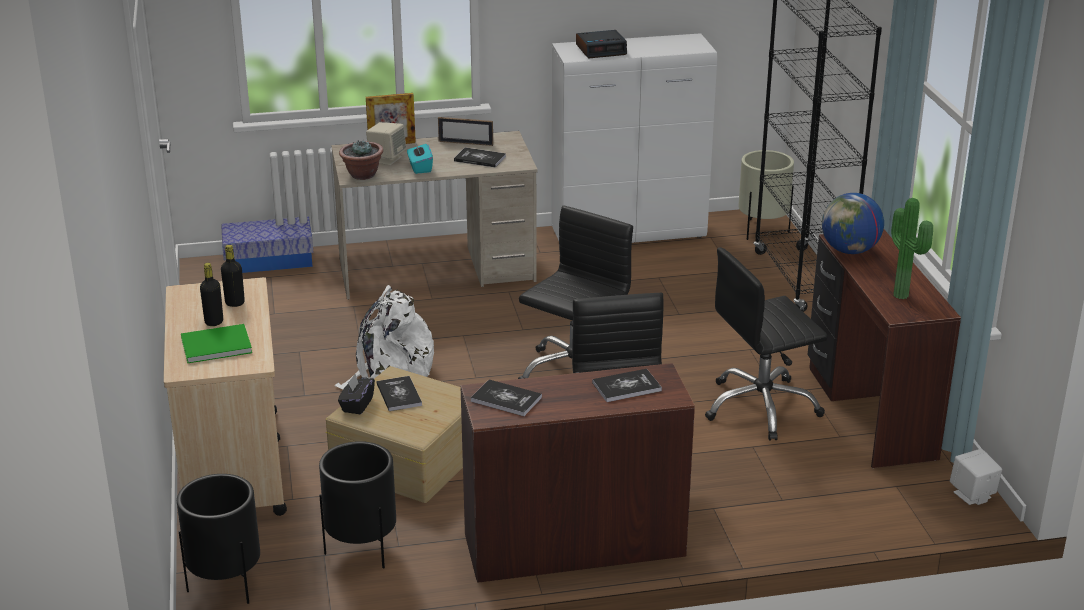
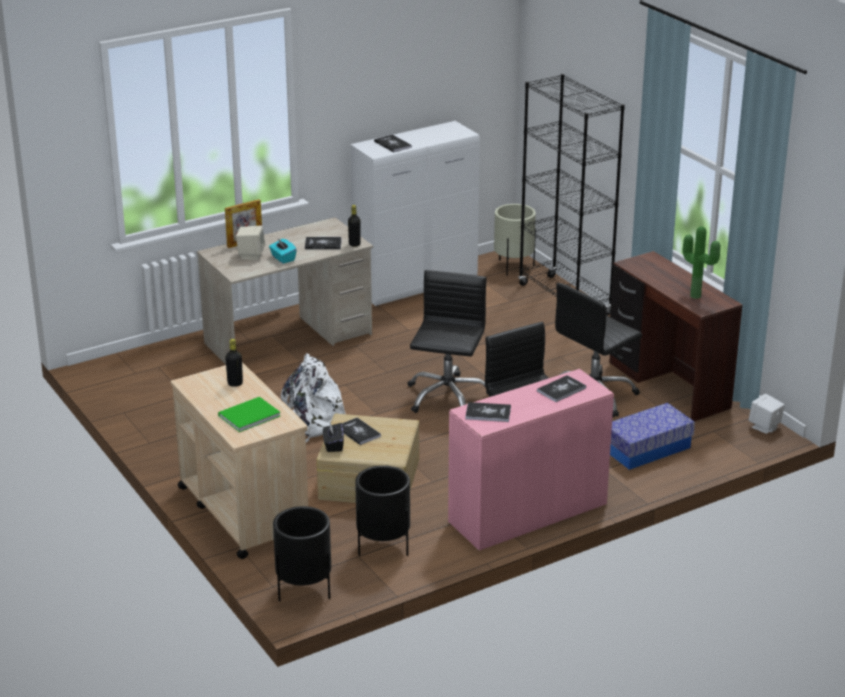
camera: 20 degrees left, 0 degrees up
black bottle [200,263,223,326] -> black bottle moved to [348,205,361,247]
storage box [221,216,313,273] -> storage box moved to [610,403,695,470]
potted plant [339,140,383,180] -> none
picture frame [438,117,493,146] -> none
brown desk [461,363,695,583] -> pink desk [448,369,614,551]
alarm clock [576,30,627,58] -> book [374,135,412,153]
globe [822,193,884,254] -> none

